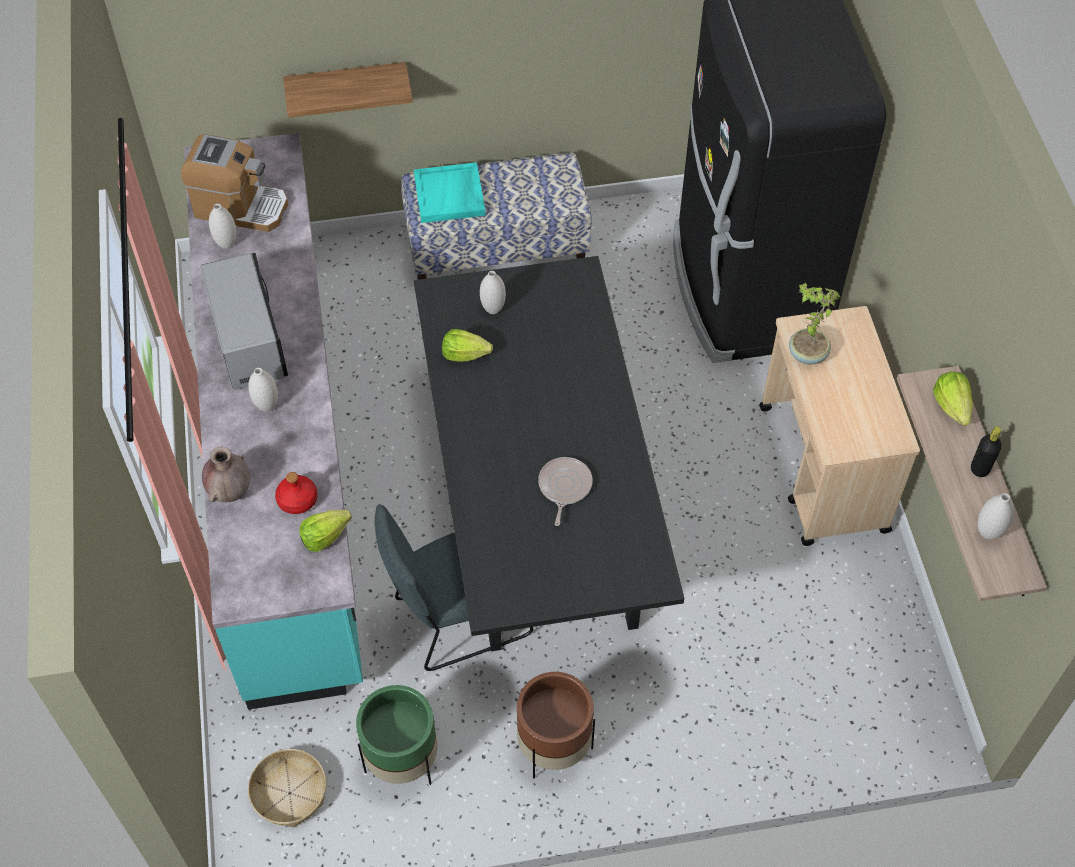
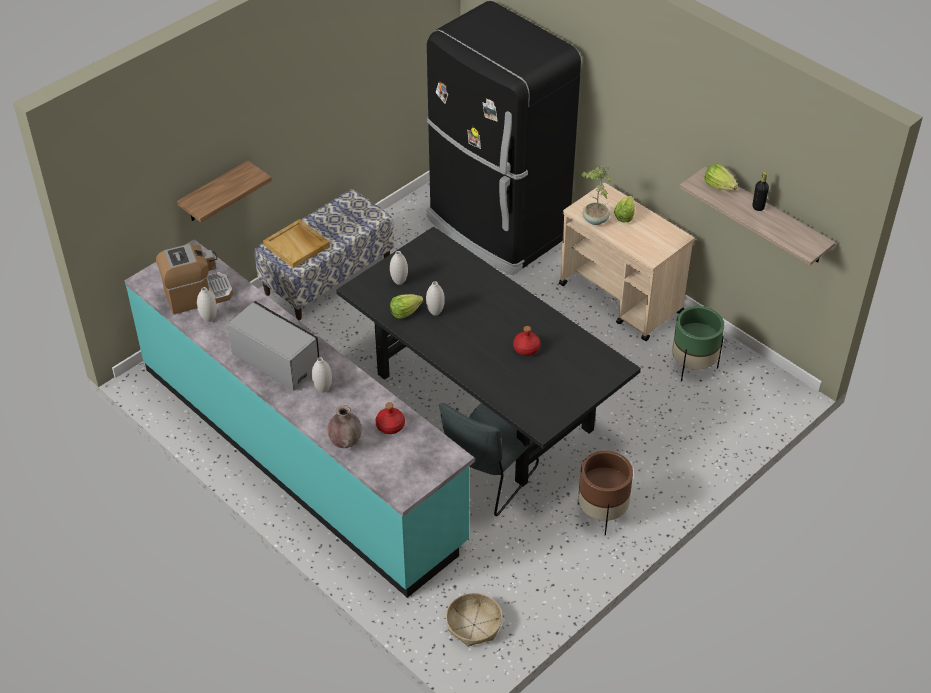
camera: 35 degrees left, 10 degrees down
lettuce [299,510,352,552] -> lettuce moved to [614,196,635,222]
green planter [356,685,438,785] -> green planter moved to [672,306,724,382]
turquoise tray [414,162,486,223] -> beige tray [263,219,330,268]
frying pan [538,457,593,526] -> red bottle [513,326,541,356]
white vase [978,493,1014,540] -> white vase moved to [426,281,445,316]

